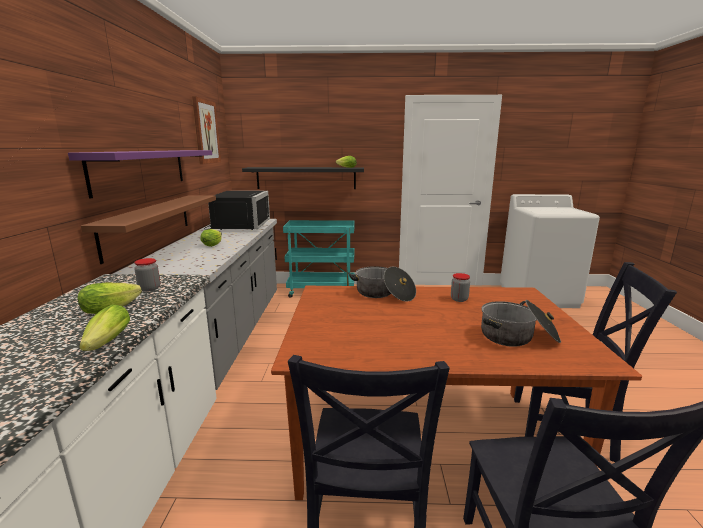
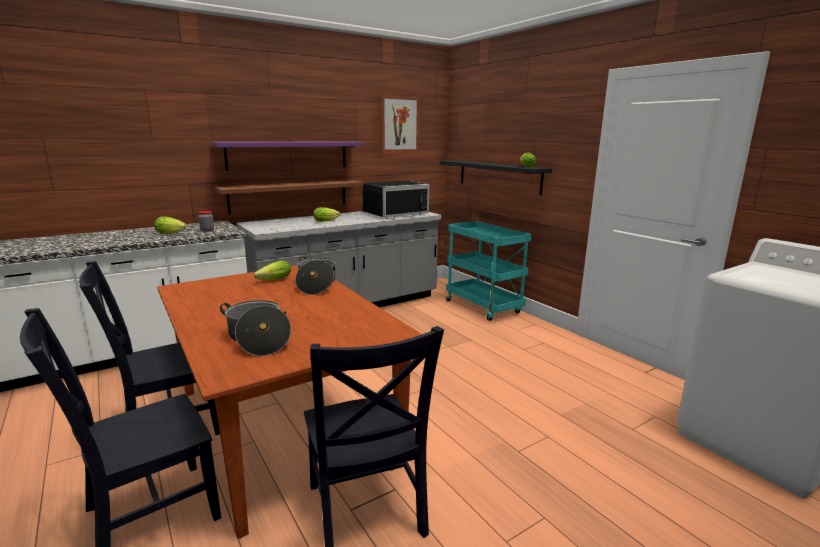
camera: 55 degrees right, 0 degrees up
lettuce [79,305,130,351] -> lettuce moved to [253,260,291,280]
jar [451,273,470,302] -> none

